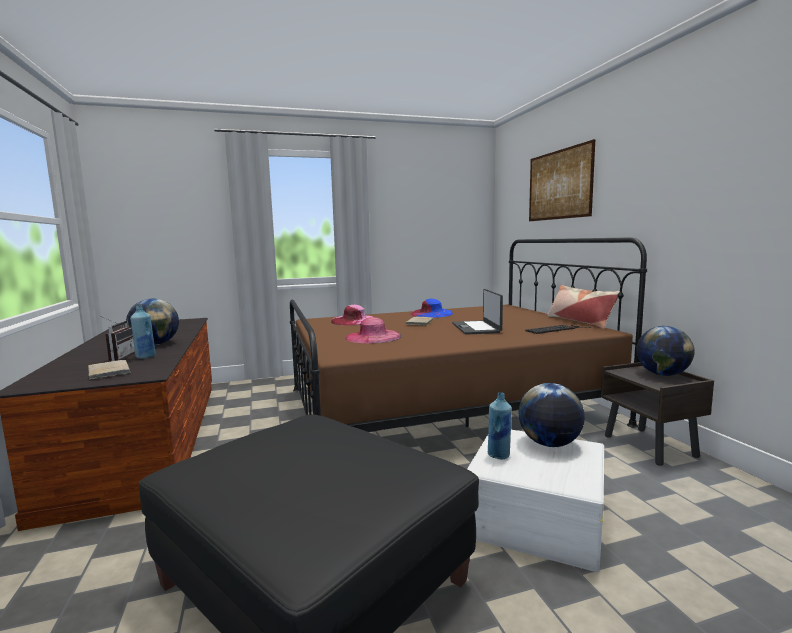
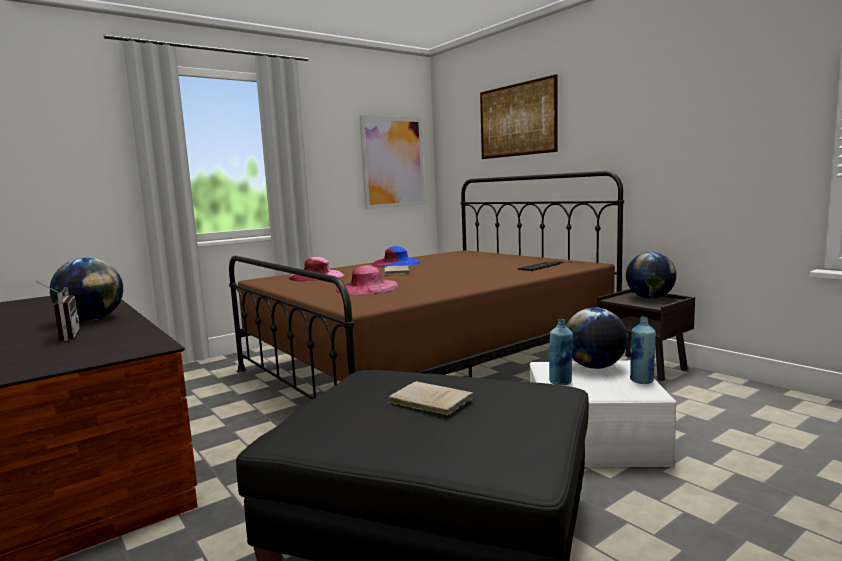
camera: 20 degrees left, 0 degrees up
beige book [88,360,130,380] -> beige book moved to [388,381,474,415]
blue bottle [130,305,156,359] -> blue bottle moved to [630,317,656,384]
laptop [452,289,503,335] -> none
pillow [547,285,620,329] -> none
none -> picture [360,115,425,209]

